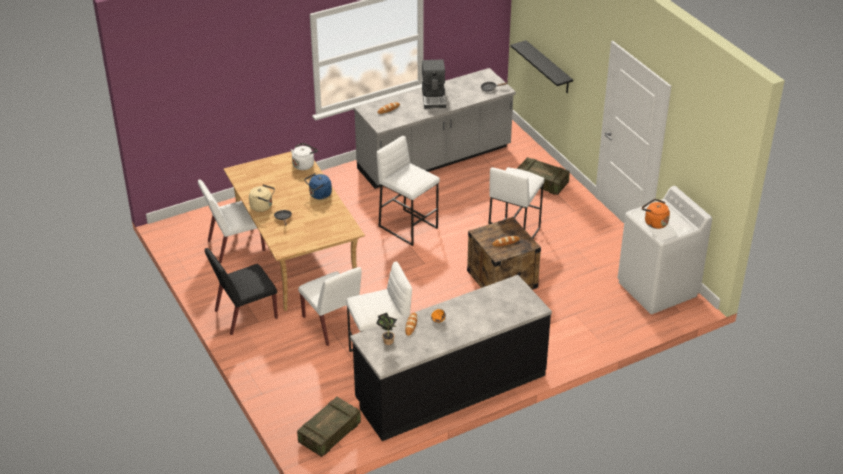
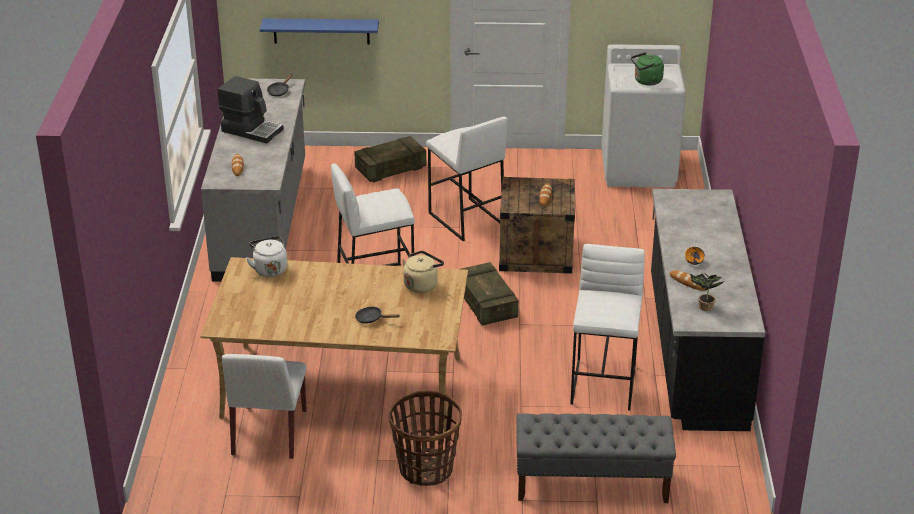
camera: 60 degrees left, 5 degrees down
black chair [205,248,278,335] -> basket [389,391,462,486]
beige kettle [249,184,275,212] -> beige kettle moved to [402,251,444,293]
crate [297,397,361,457] -> crate moved to [461,262,519,325]
white chair [298,267,362,346] -> none
blue kettle [305,173,332,200] -> none
black shelf [511,40,573,93] -> blue shelf [260,18,379,44]
orange kettle [642,199,670,229] -> green kettle [631,52,664,86]
none -> grey bench [516,413,676,503]

